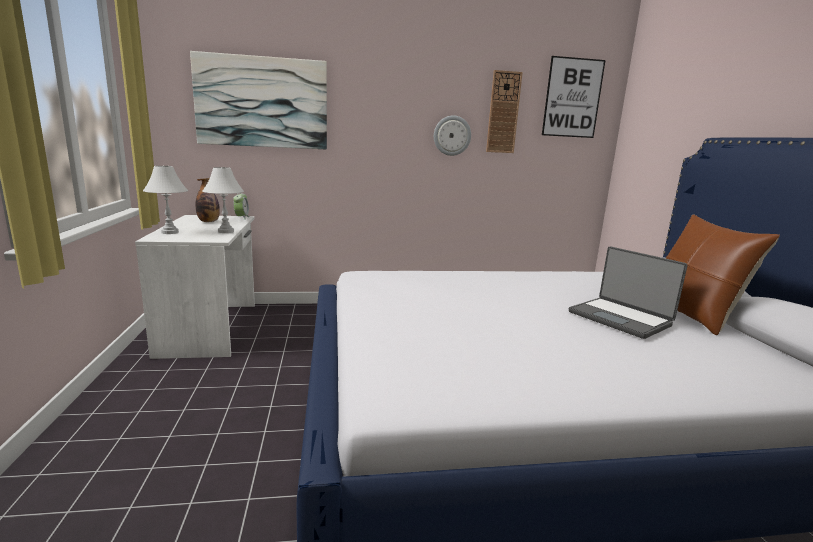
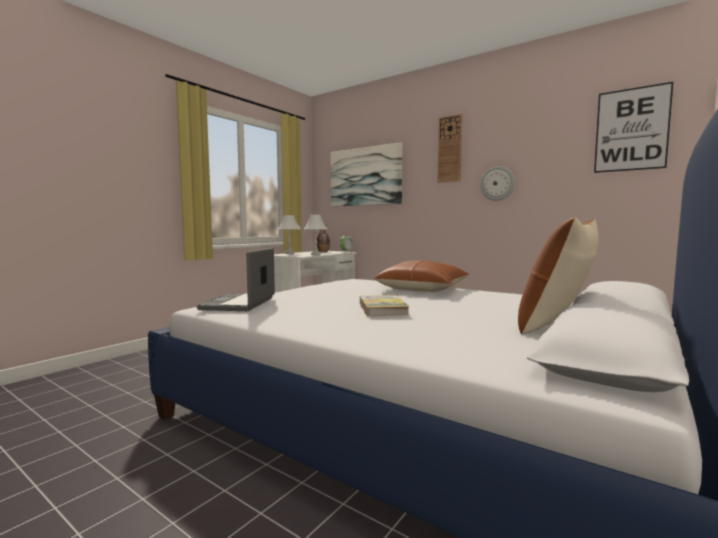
camera: 45 degrees right, 10 degrees down
wall clock [486,70,523,153] -> wall clock moved to [437,114,462,183]
laptop [569,246,688,339] -> laptop moved to [197,248,275,311]
none -> book [360,295,409,316]
none -> brown pillow [375,260,469,292]

